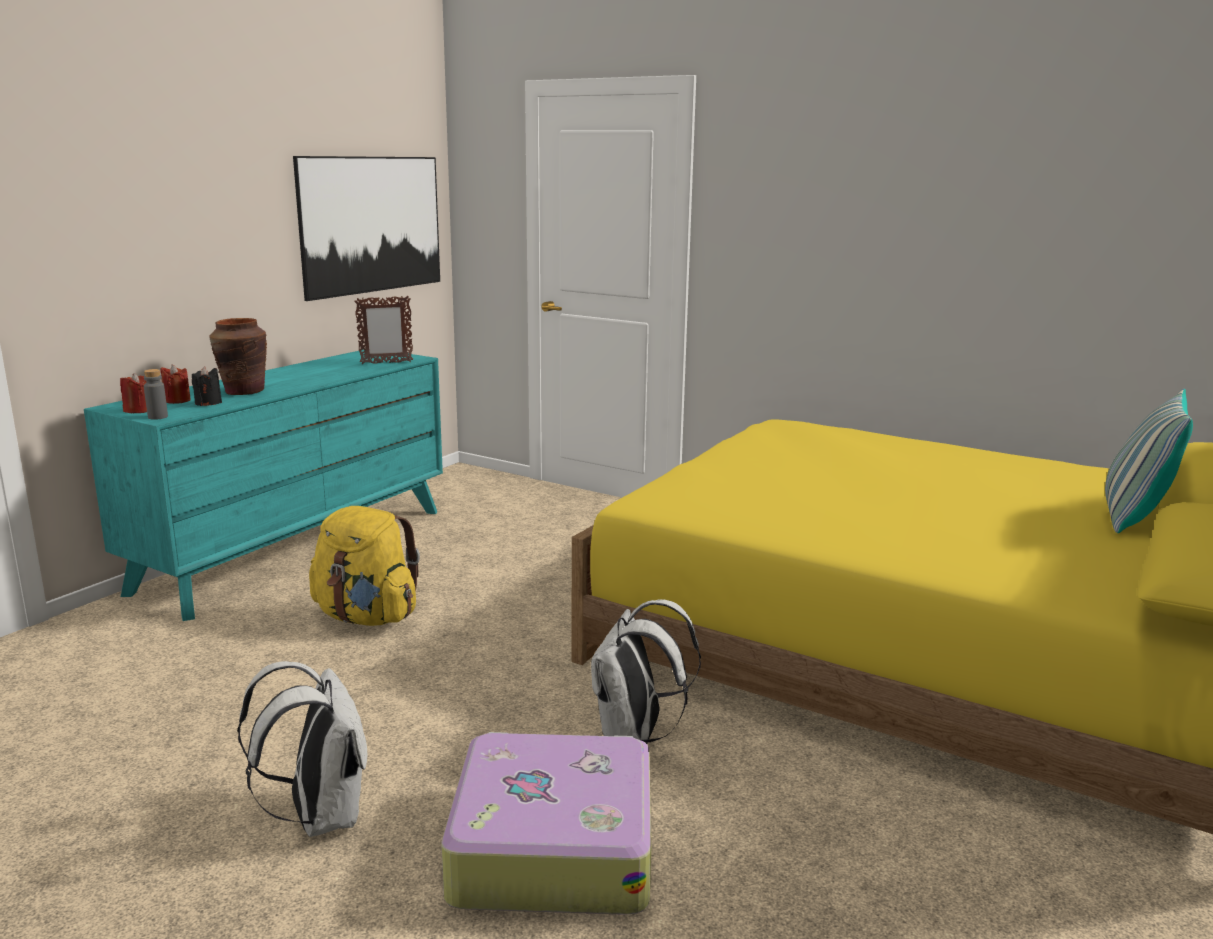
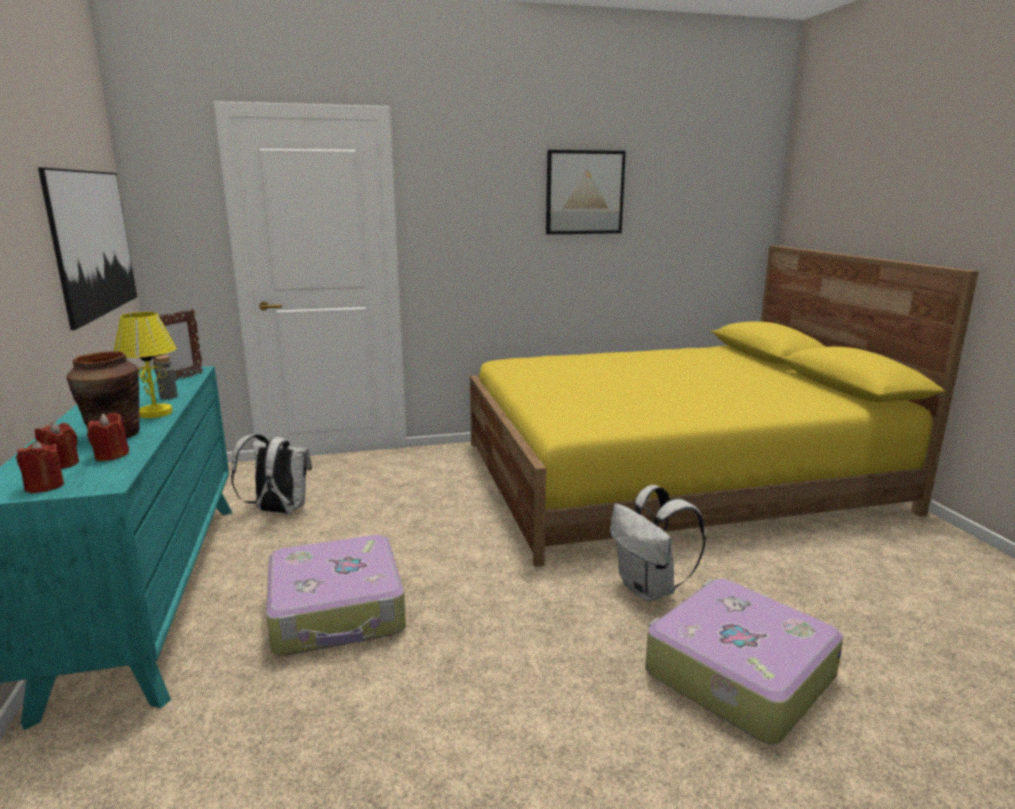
camera: 45 degrees left, 0 degrees up
grey bottle [144,369,168,420] -> grey bottle moved to [155,355,178,399]
black candle [192,366,222,406] -> red candle [87,413,129,461]
white backpack [237,661,367,837] -> white backpack moved to [231,434,312,514]
yellow backpack [309,506,420,626] -> suitcase [266,535,406,656]
pillow [1105,389,1193,533] -> none
none -> yellow table lamp [113,312,177,418]
none -> picture [546,150,626,235]

